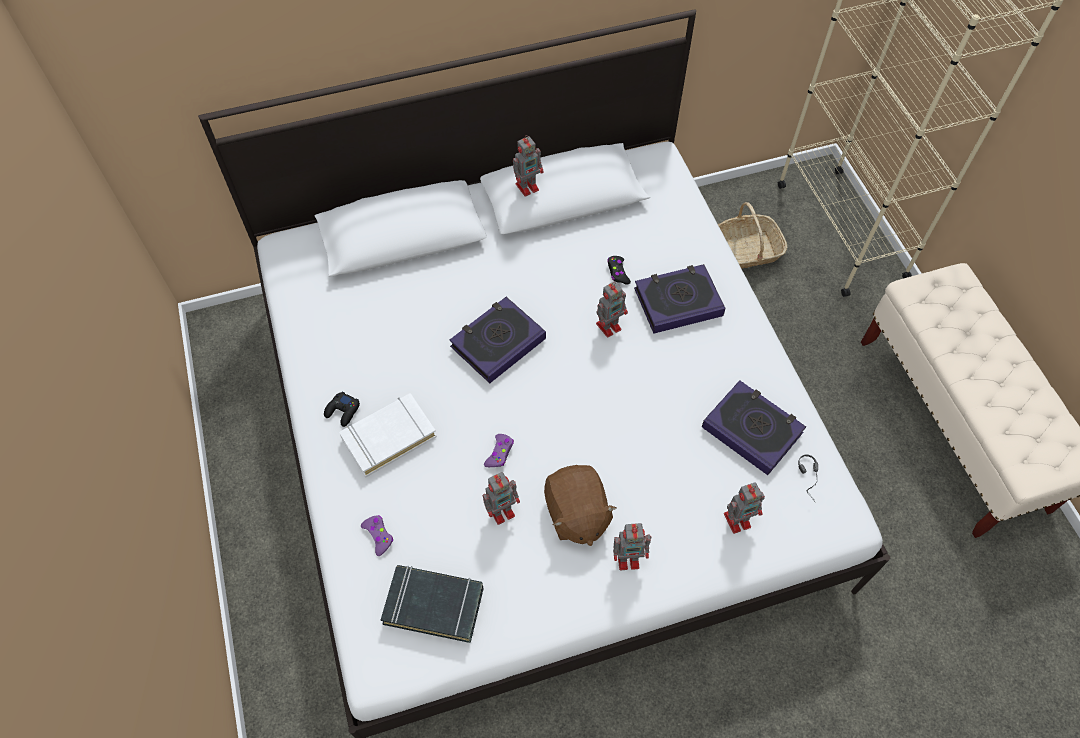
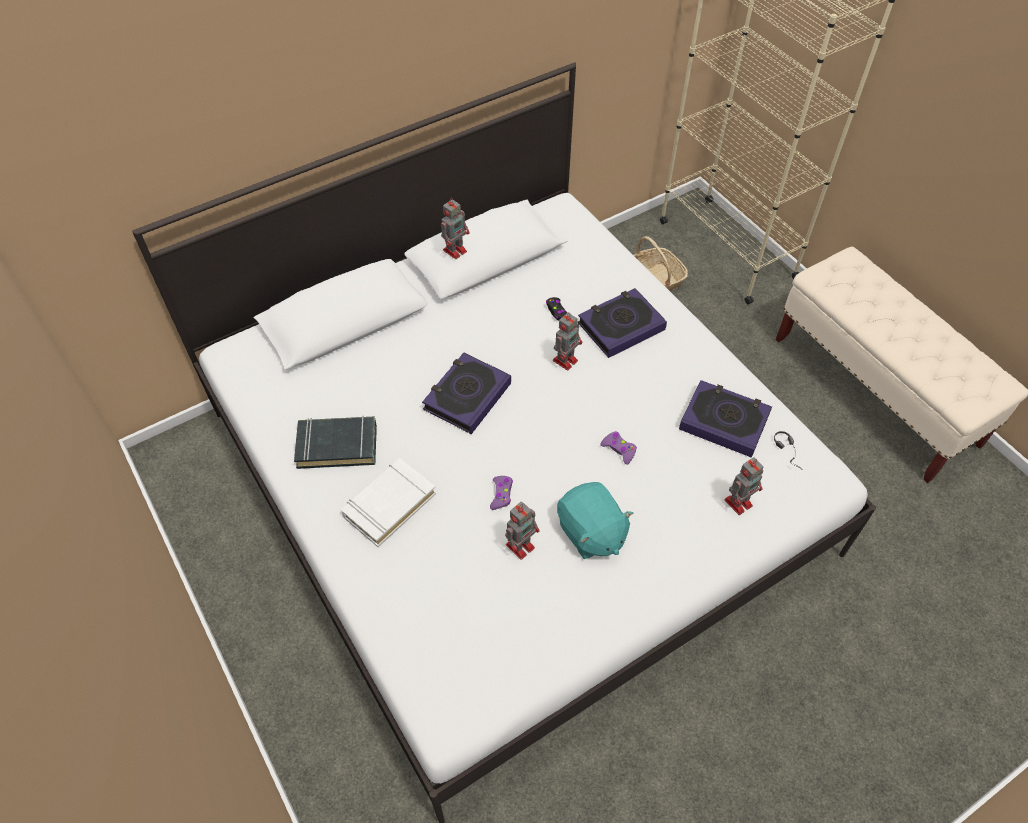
camera: 15 degrees left, 5 degrees down
black game controller [324,392,360,427] -> none
purple game controller [361,515,393,556] -> purple game controller moved to [601,431,637,465]
black book [381,565,483,643] -> black book moved to [294,416,377,469]
brown plush toy [544,465,617,546] -> turquoise plush toy [557,482,634,559]
toy robot [613,523,652,570] -> none

